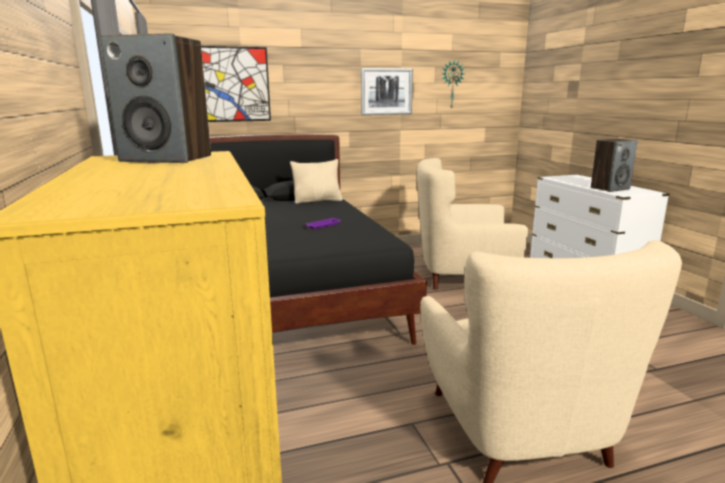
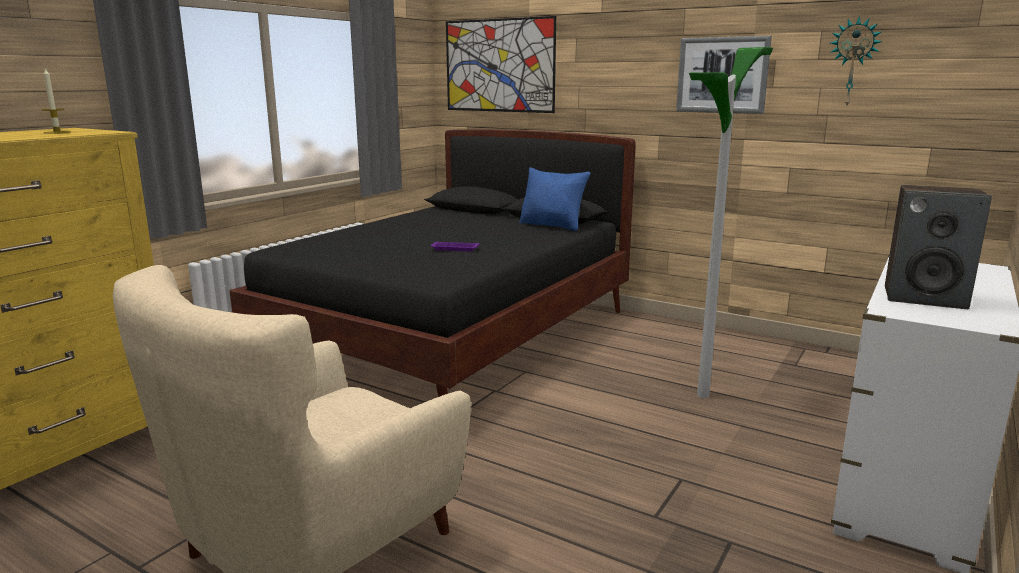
camera: 50 degrees right, 0 degrees up
speaker [100,33,211,163] -> candle [41,67,71,134]
beige pillow [290,159,343,204] -> blue pillow [519,167,590,231]
beige armchair [417,158,528,290] -> floor lamp [689,47,773,398]

